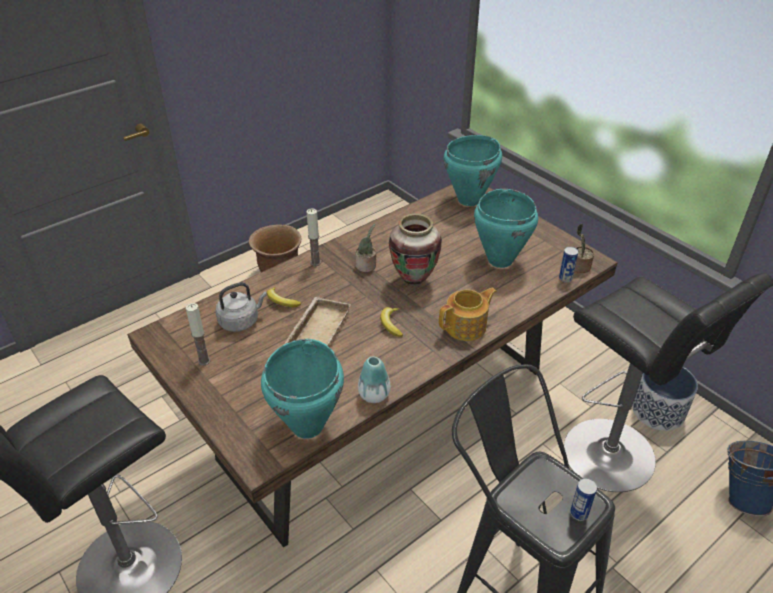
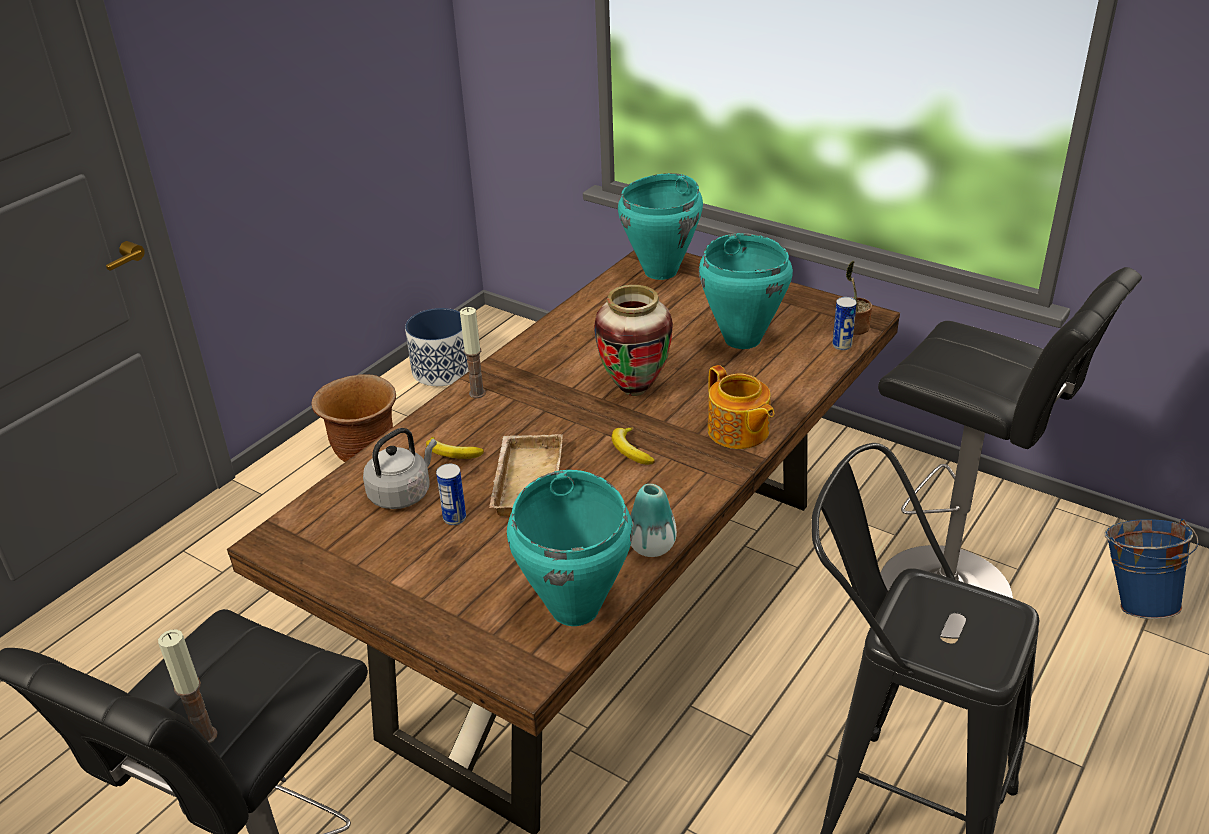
camera: 15 degrees left, 5 degrees down
candle [186,303,211,365] -> candle moved to [158,630,218,743]
potted plant [355,223,377,272] -> none
teapot [439,287,497,341] -> teapot turned 105 degrees clockwise [708,365,774,449]
can [570,478,597,521] -> can moved to [436,464,466,525]
planter [632,367,698,431] -> planter moved to [405,308,468,386]

